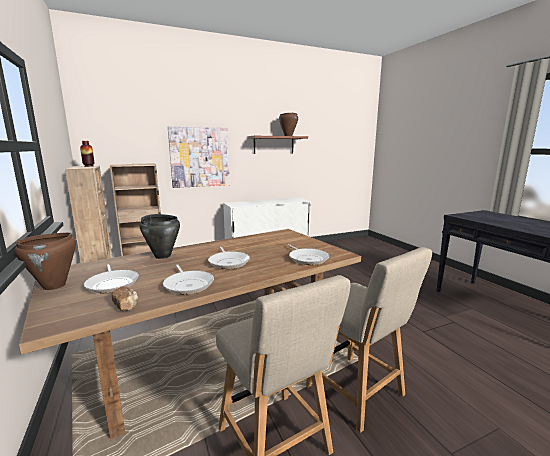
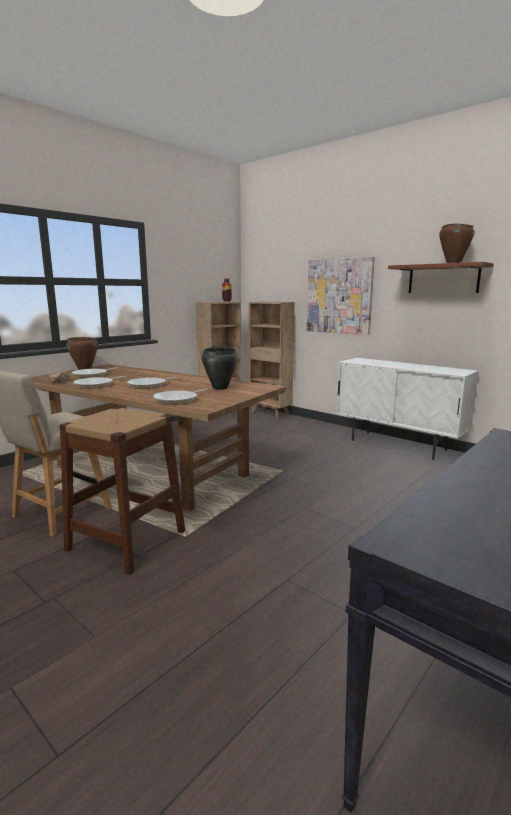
camera: 65 degrees right, 0 degrees up
black cooking pot [139,214,180,259] -> black cooking pot moved to [201,346,238,390]
beige chair [305,247,432,433] -> brown stool [59,407,185,575]

